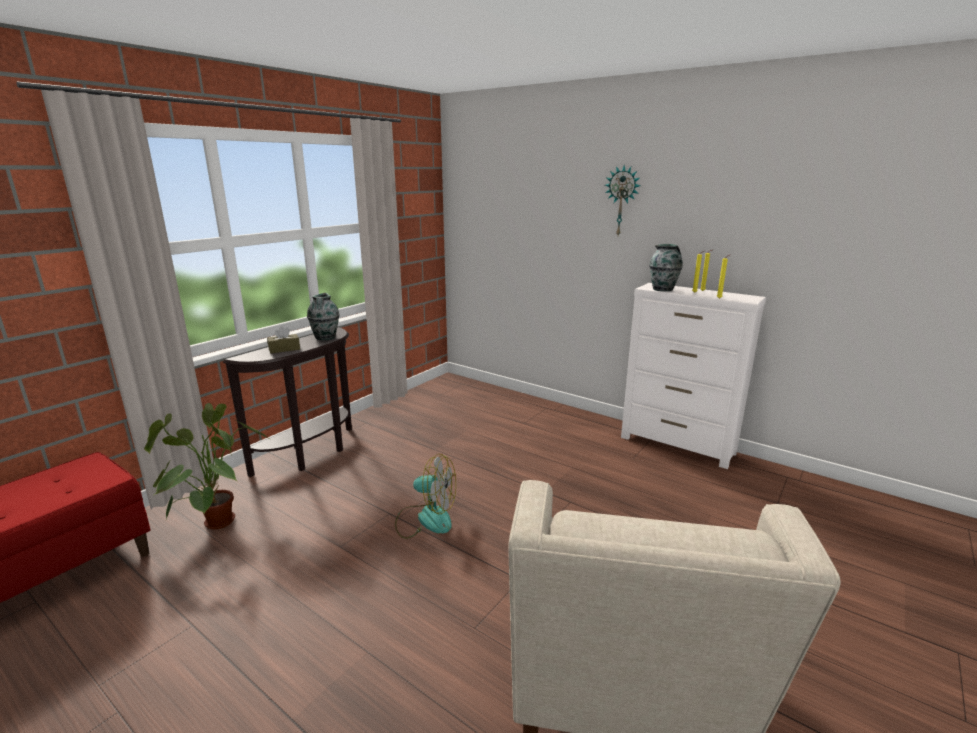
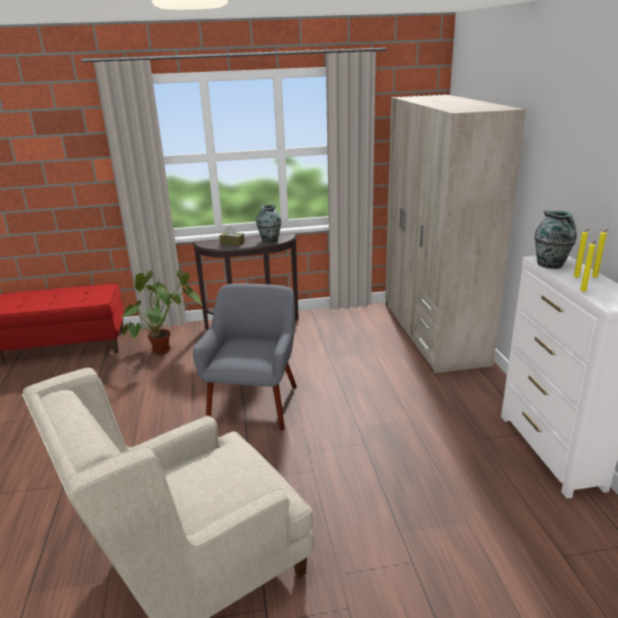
camera: 45 degrees right, 5 degrees up
fan [395,454,456,539] -> grey armchair [193,283,297,431]
wall clock [605,165,640,235] -> none
none -> beige wardrobe [385,94,526,373]

